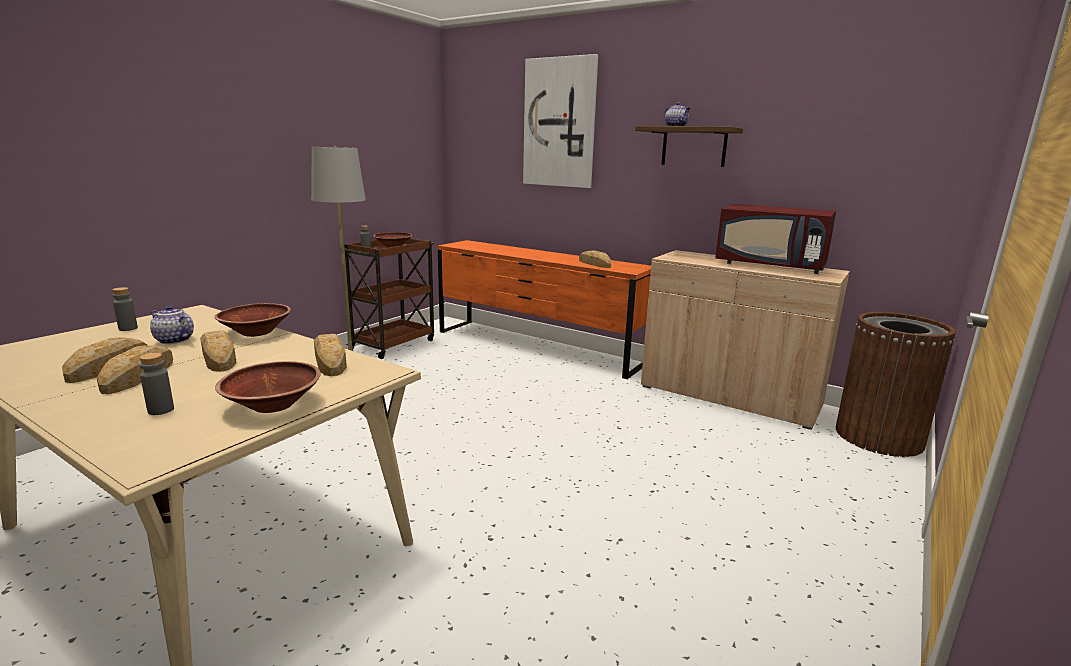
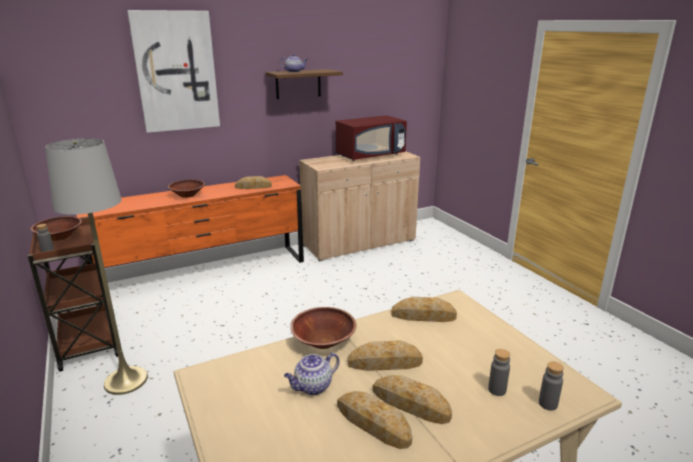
camera: 60 degrees left, 5 degrees up
grey bottle [112,287,138,331] -> grey bottle moved to [539,362,564,411]
brown bowl [215,361,321,413] -> brown bowl moved to [168,180,205,198]
brown trash can [836,312,956,457] -> none

